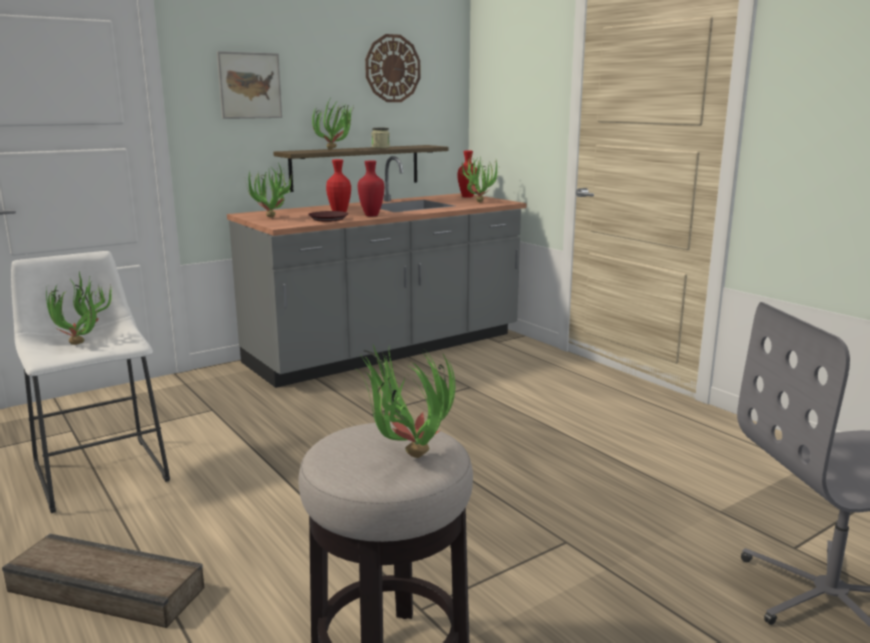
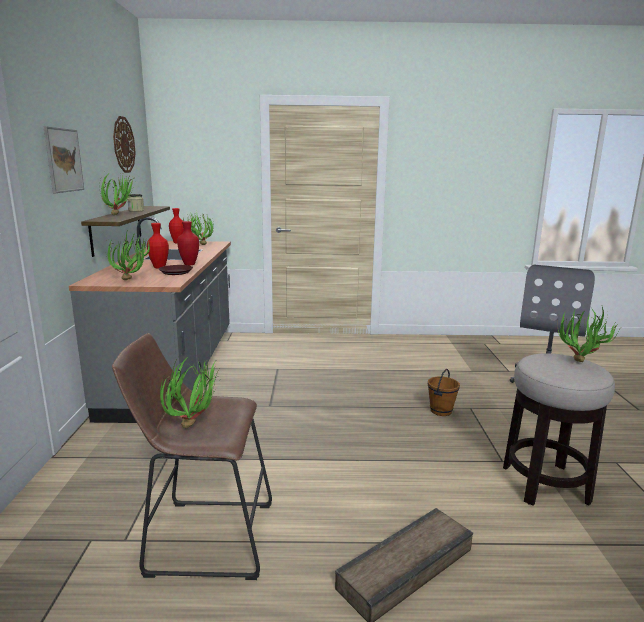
camera: 55 degrees left, 0 degrees up
white stool [11,251,170,513] -> brown stool [112,333,272,580]
none -> brown bucket [428,369,460,416]

